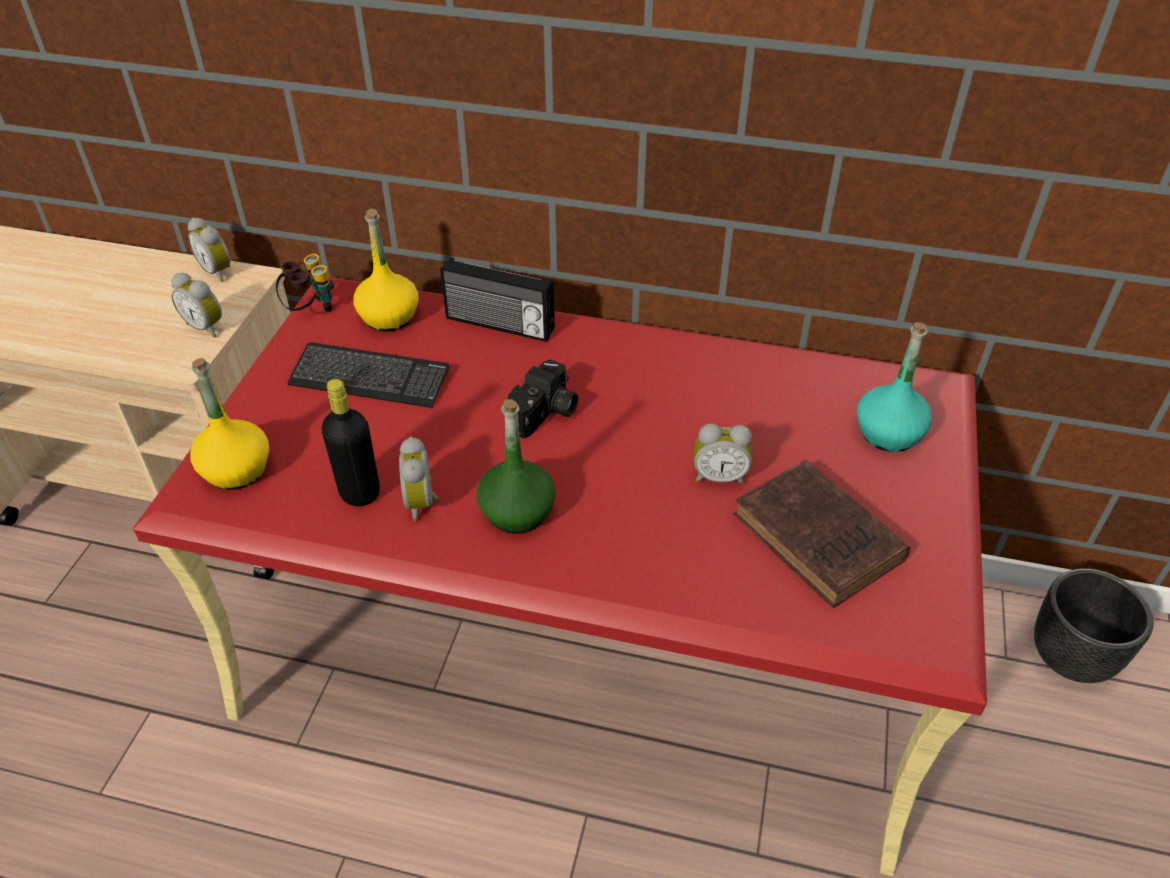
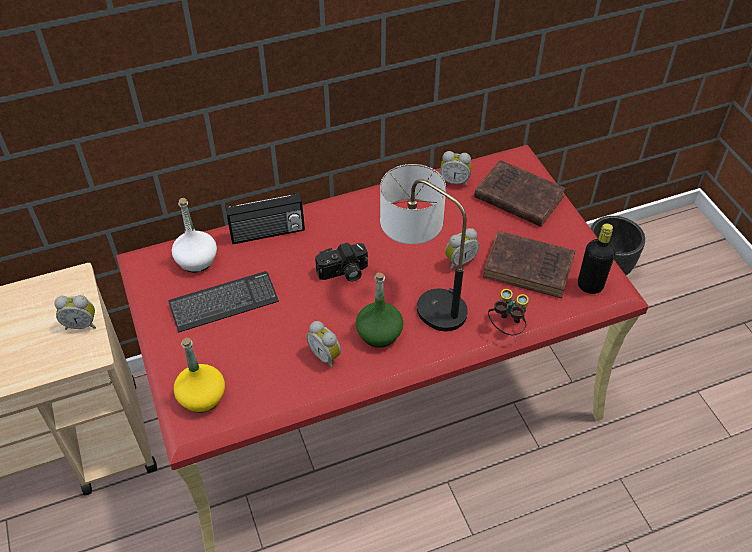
camera: 35 degrees left, 5 degrees up
alarm clock [188,217,230,282] -> alarm clock moved to [440,151,472,187]
binoculars [276,254,335,312] -> binoculars moved to [488,289,529,335]
black bottle [322,379,380,506] -> black bottle moved to [578,223,616,294]
yellow bottle [353,209,419,332] -> white bottle [172,198,217,272]
camera [507,359,578,439] -> camera turned 75 degrees clockwise [315,242,368,282]
turquoise bottle [857,322,932,452] -> brown book [474,160,566,227]
none -> table lamp [380,164,468,331]

